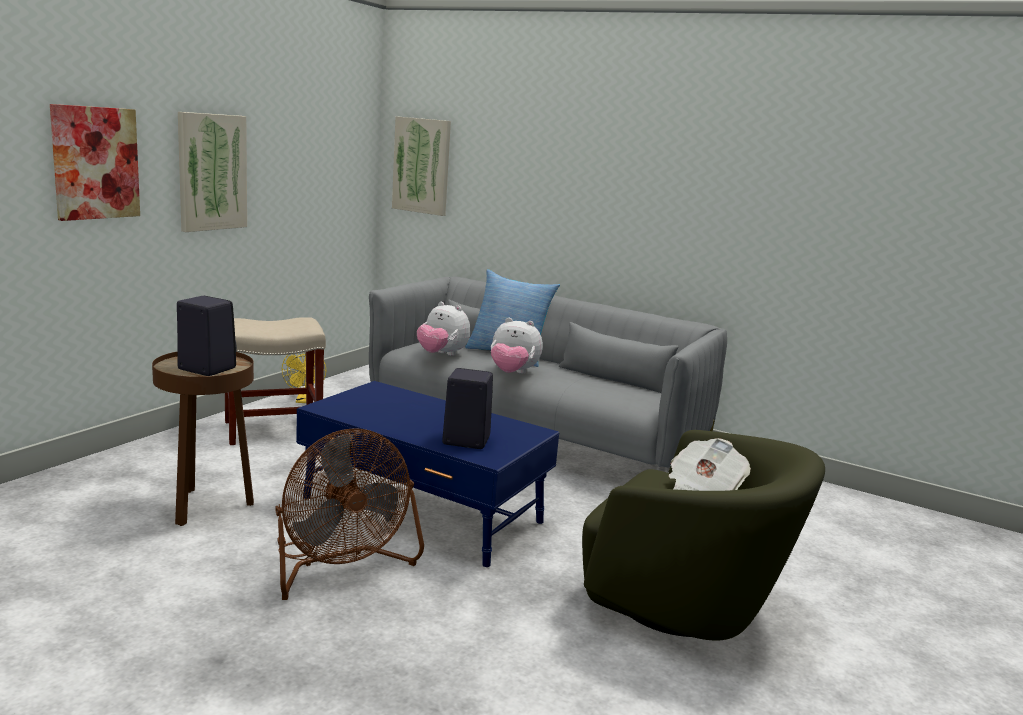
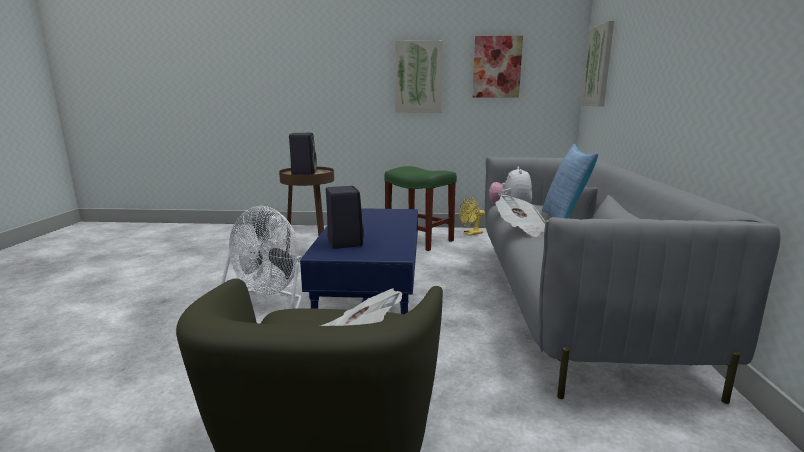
camera: 65 degrees right, 0 degrees up
picture [50,104,140,221] -> picture moved to [473,36,523,97]
beige stool [225,317,326,445] -> green stool [384,166,457,251]
brown fan [275,429,424,600] -> white fan [221,206,302,309]
plush toy [491,318,543,374] -> newspaper [495,195,545,237]

